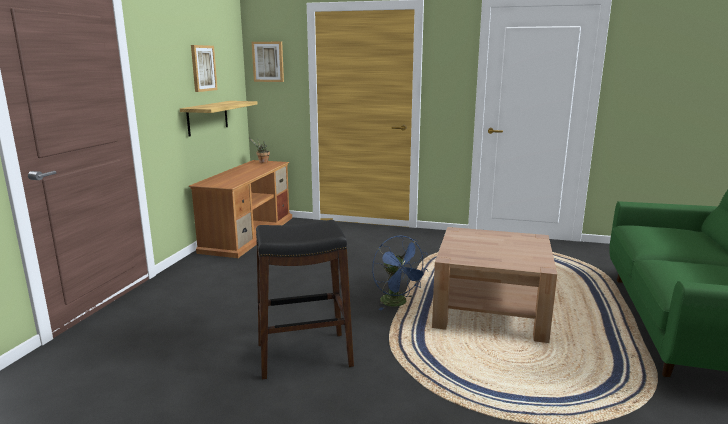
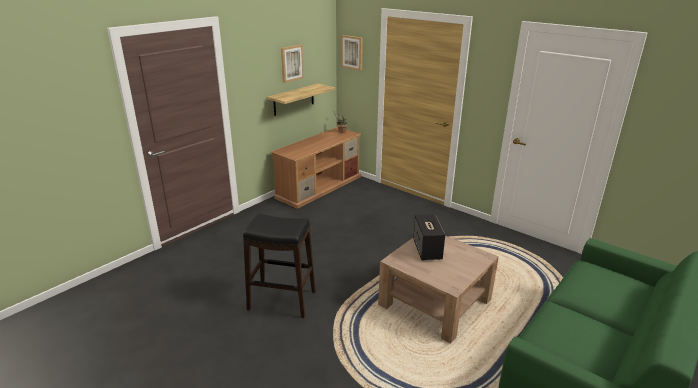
camera: 25 degrees right, 10 degrees up
blue fan [372,236,428,310] -> none
none -> speaker [413,214,445,261]

